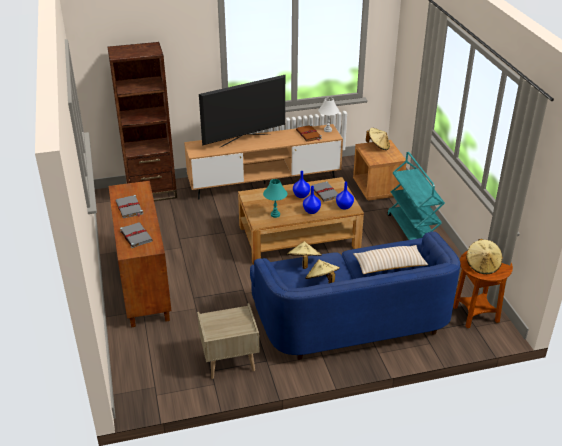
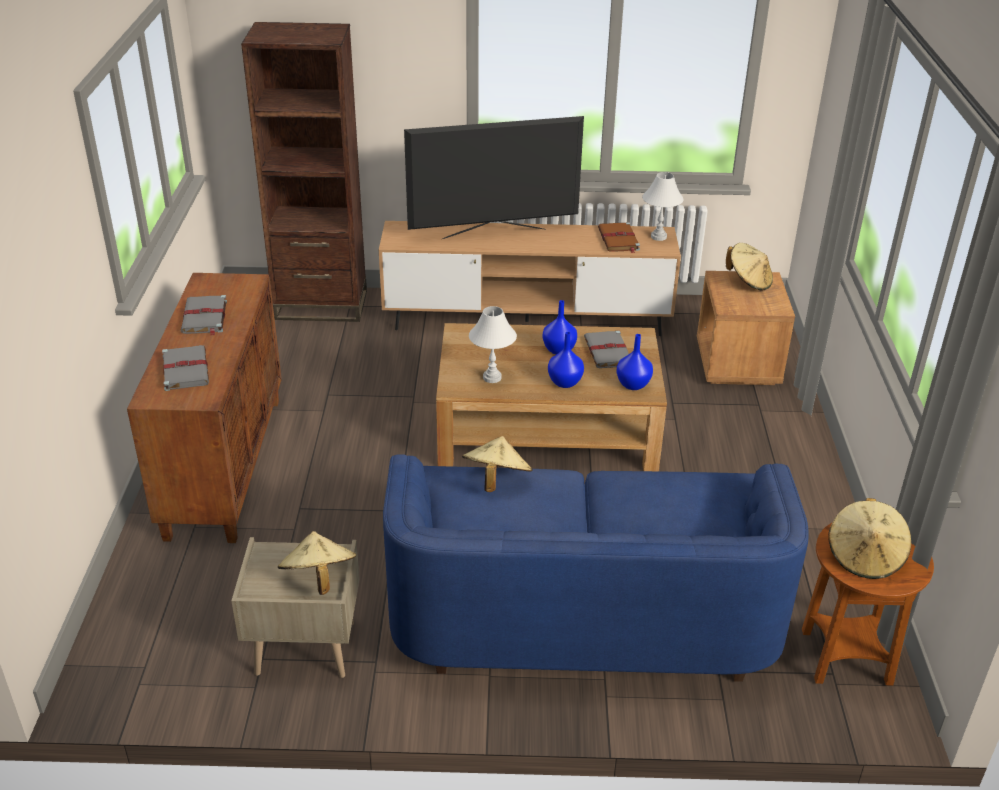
camera: 15 degrees right, 0 degrees up
turquoise table lamp [263,179,287,218] -> white table lamp [469,306,517,383]
beige hat [305,260,340,284] -> beige hat moved to [278,531,356,595]
beige pillow [353,245,428,274] -> none
turquoise cart [388,152,445,240] -> none

